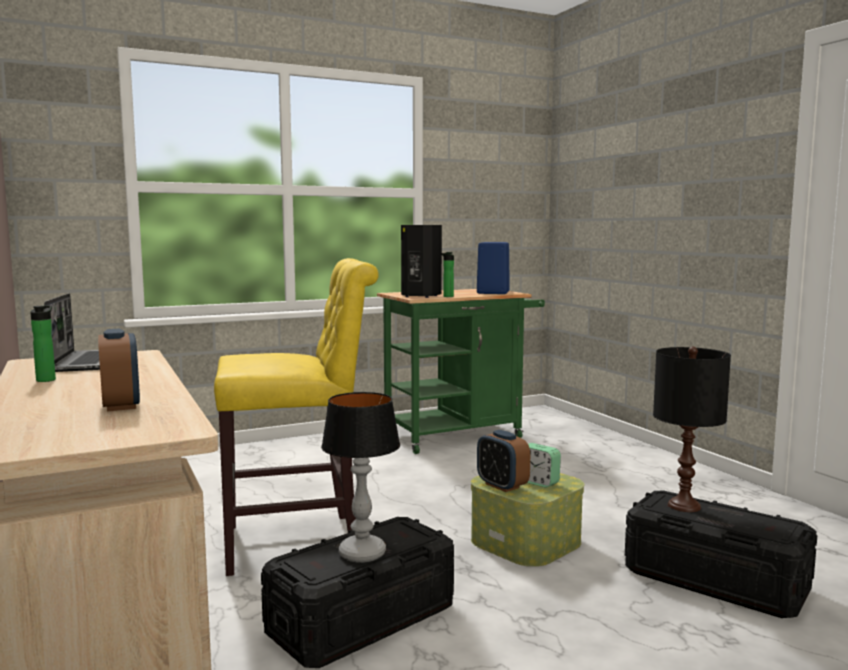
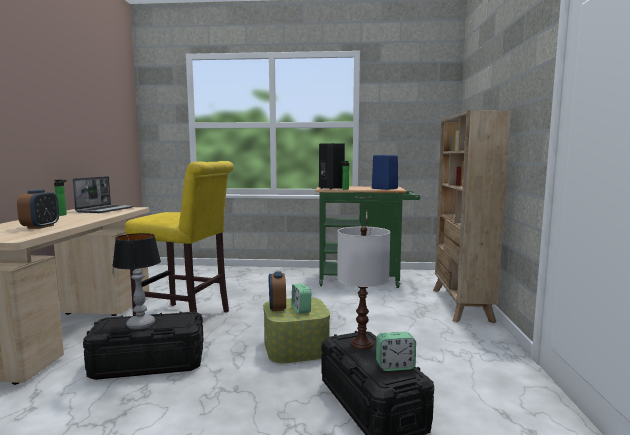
camera: 30 degrees right, 0 degrees up
black table lamp [653,347,731,512] -> white table lamp [337,226,390,350]
none -> alarm clock [376,332,416,371]
none -> beige bookcase [433,110,511,323]

